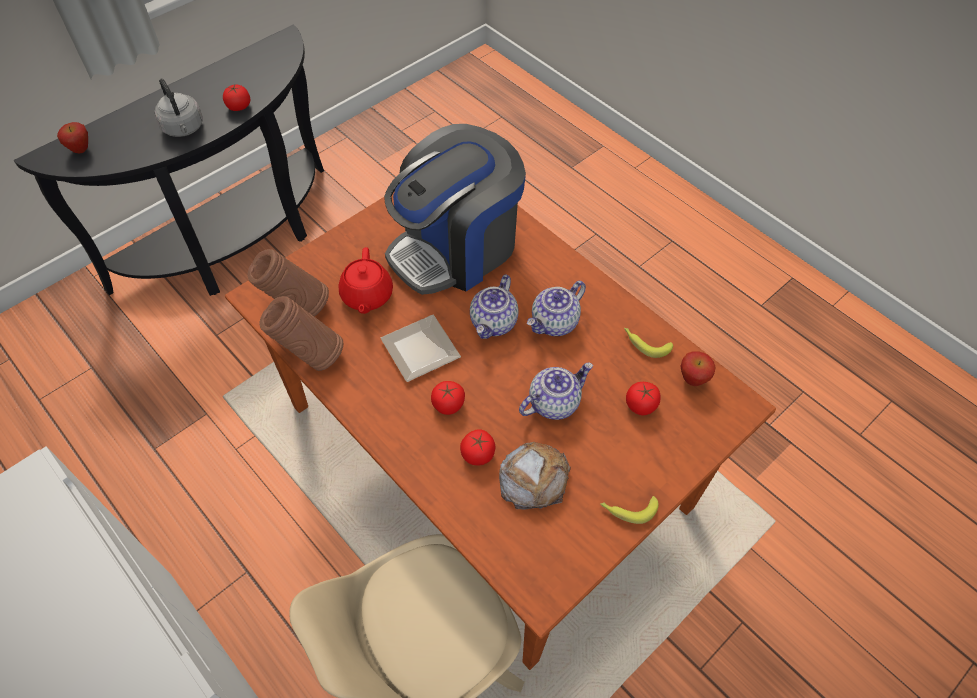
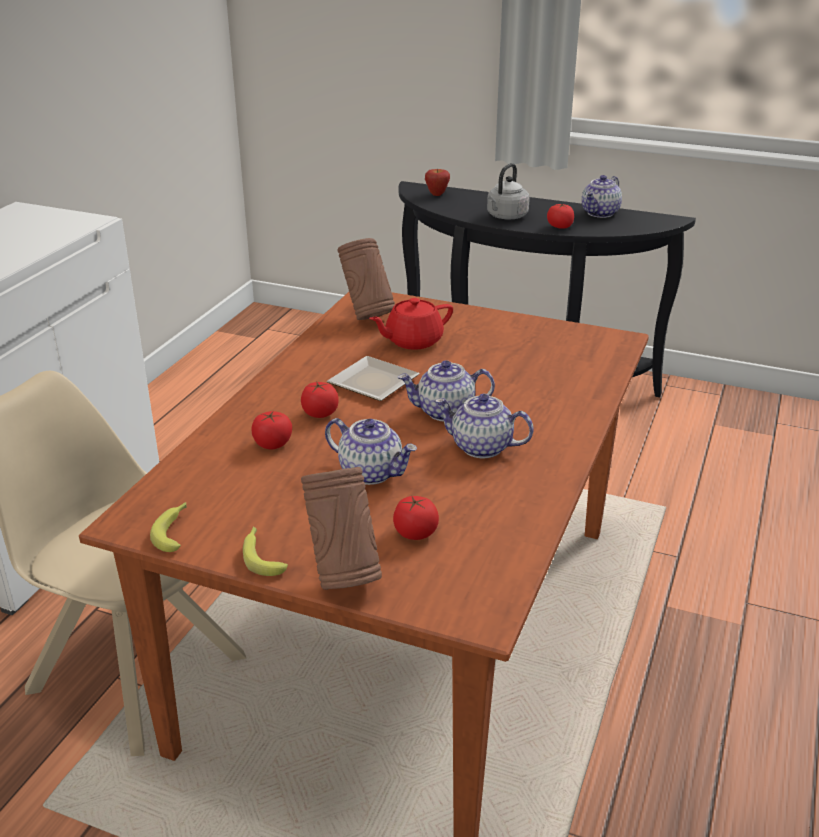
camera: 65 degrees right, 25 degrees down
brown vase [259,296,343,371] -> brown vase moved to [301,467,382,590]
coffee machine [384,124,526,295] -> none
bread [499,442,571,510] -> none
banana [624,328,673,358] -> banana moved to [150,502,187,552]
apple [681,351,716,386] -> none
none -> teapot [582,175,622,218]

